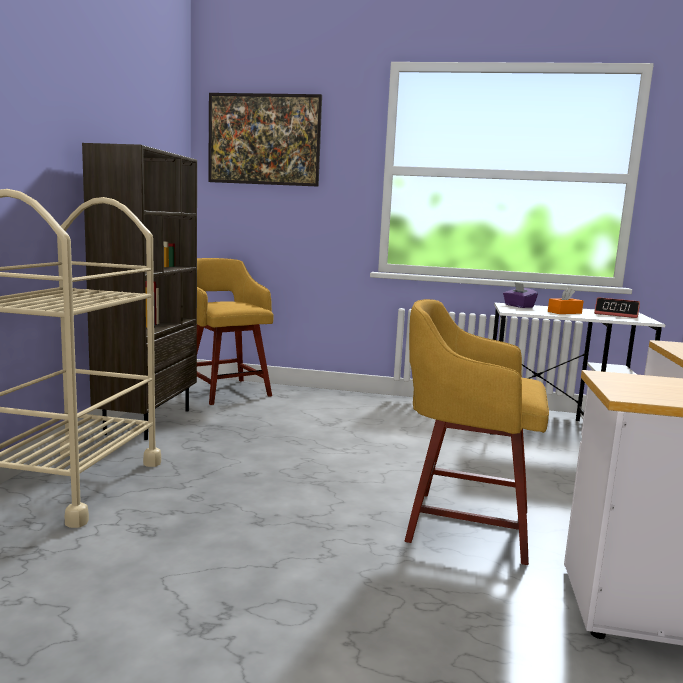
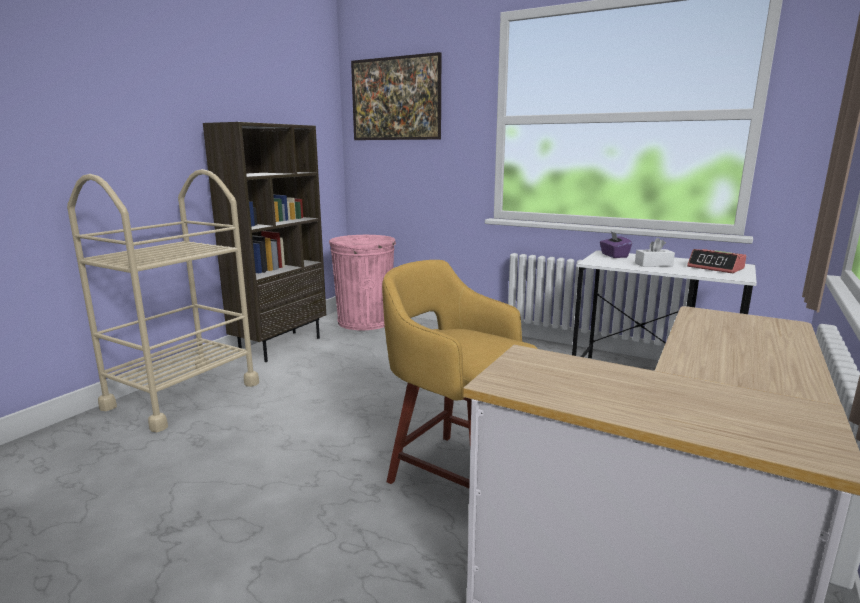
camera: 20 degrees right, 5 degrees up
yellow stool [197,258,274,405] -> pink trash can [329,235,396,330]
orange tissue box [548,287,583,314] -> white tissue box [635,238,675,267]

